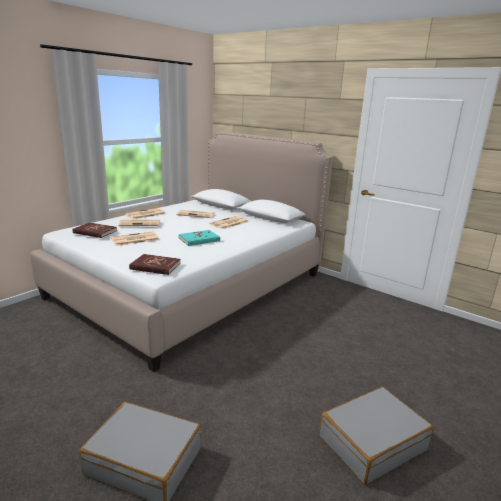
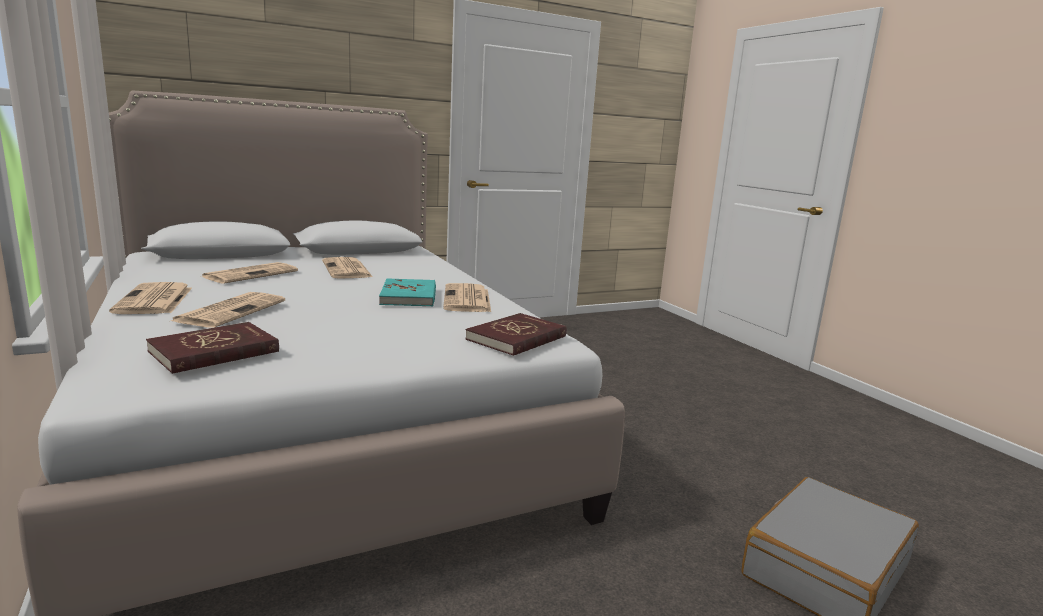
camera: 65 degrees left, 5 degrees down
newspaper [111,232,159,246] -> newspaper moved to [443,283,491,312]
grey suitcase [319,387,433,485] -> none

